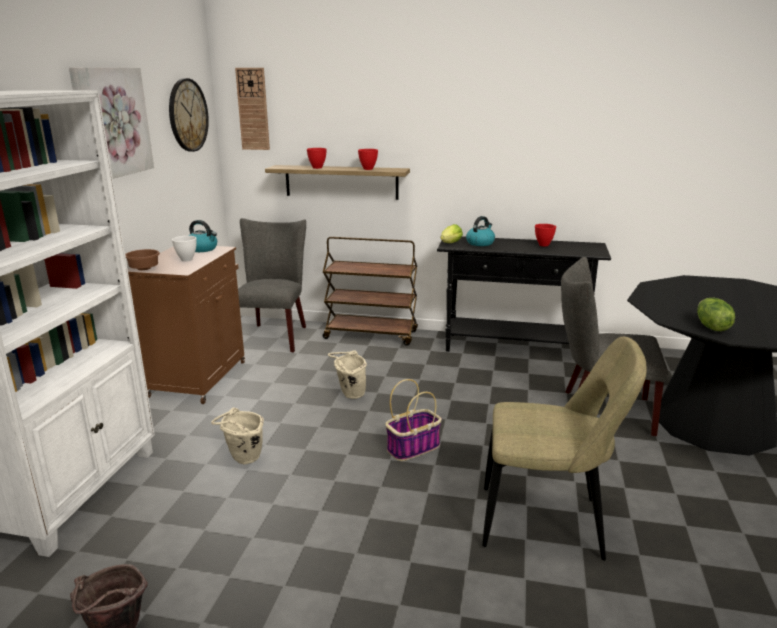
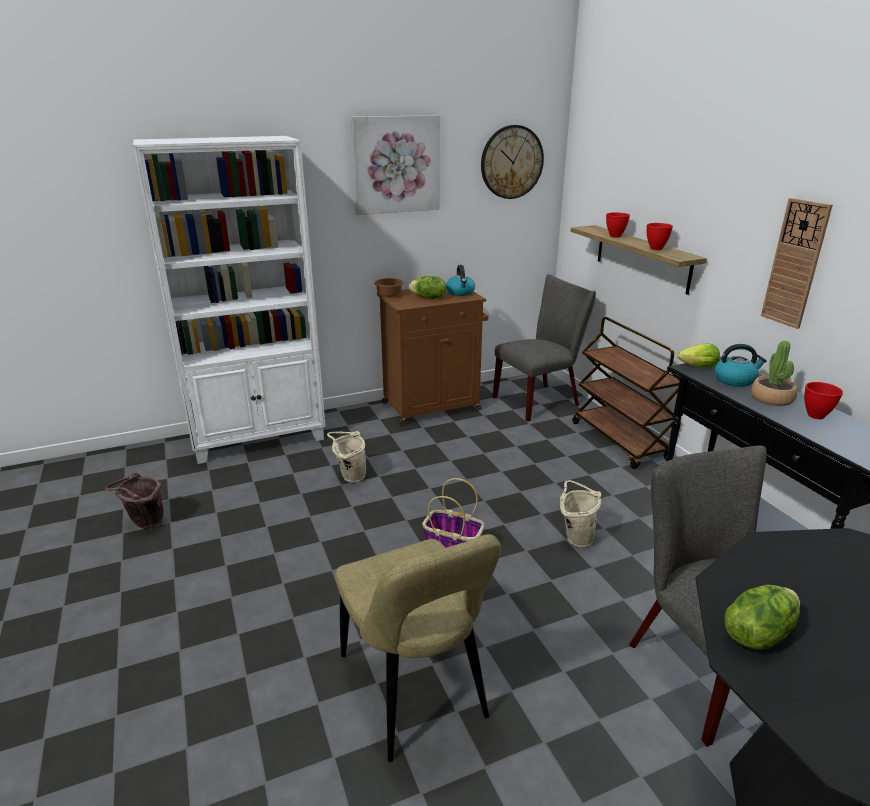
camera: 55 degrees right, 5 degrees up
white bowl [172,236,197,262] -> lettuce [409,276,446,299]
wall clock [235,68,270,150] -> wall clock moved to [761,198,833,329]
beige bucket [328,350,367,399] -> beige bucket moved to [560,480,601,547]
none -> potted plant [751,340,798,406]

